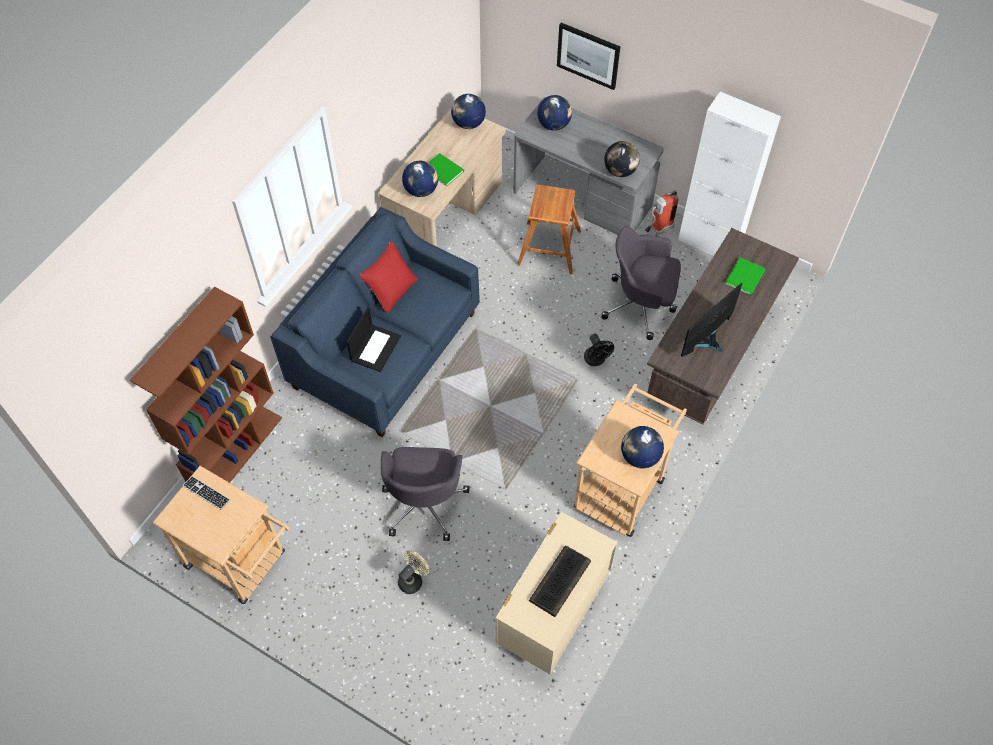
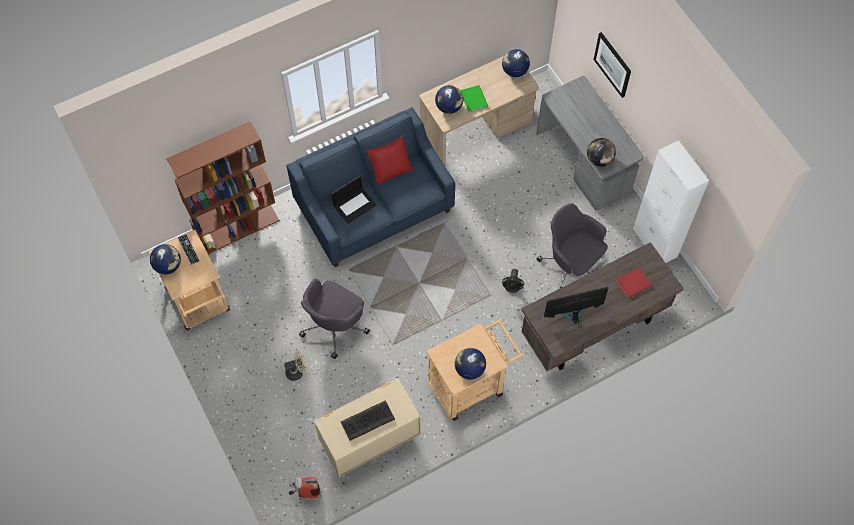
camera: 30 degrees right, 5 degrees up
brown stool [517,185,581,274] -> none
globe [537,95,572,131] -> globe moved to [150,244,181,275]
fire extinguisher [645,190,679,236] -> fire extinguisher moved to [289,477,321,500]
green book [725,258,765,295] -> red book [616,267,652,298]

